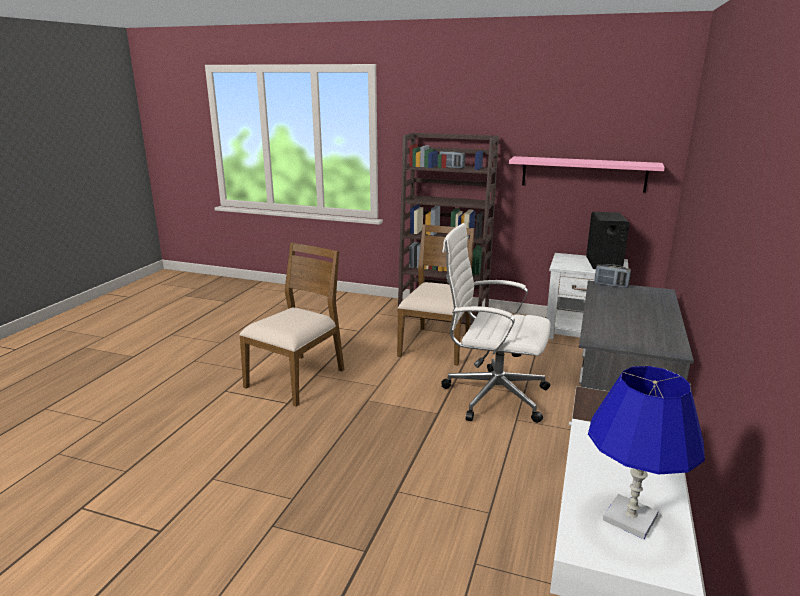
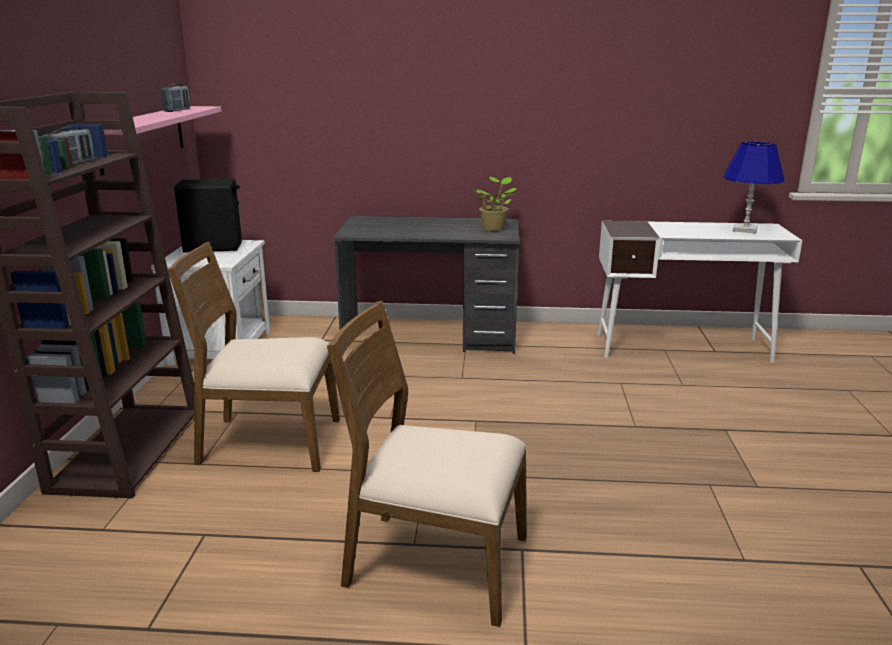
camera: 105 degrees left, 0 degrees up
white office chair [441,223,551,423] -> none
radio [594,264,631,288] -> radio moved to [161,83,190,112]
none -> potted plant [473,177,517,231]

